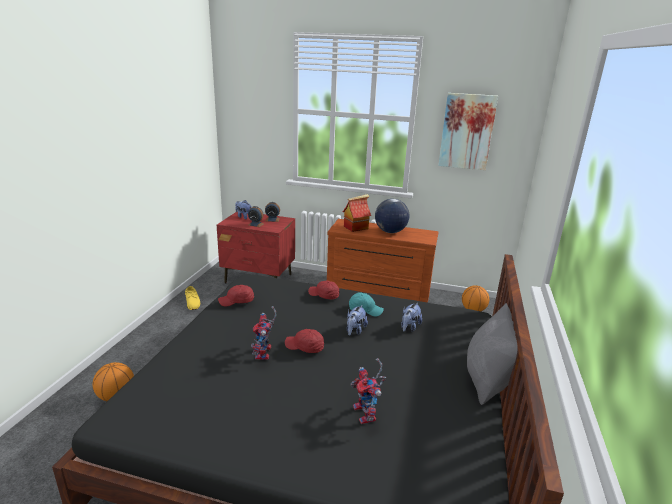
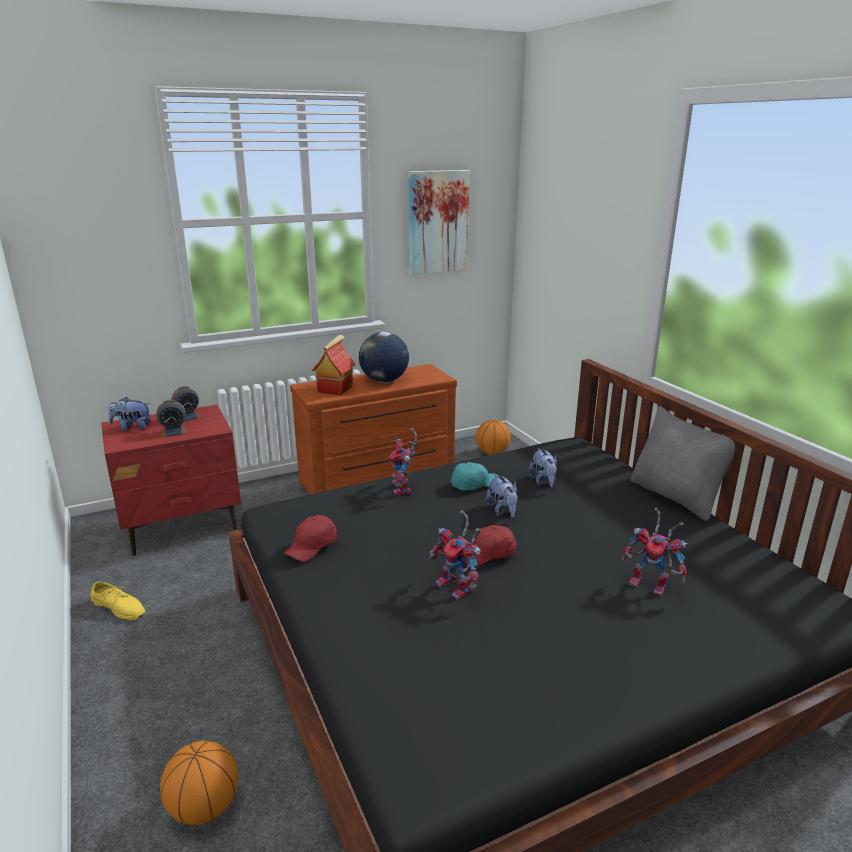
camera: 40 degrees left, 0 degrees up
red cap [308,281,339,299] -> toy robot [389,428,417,495]

